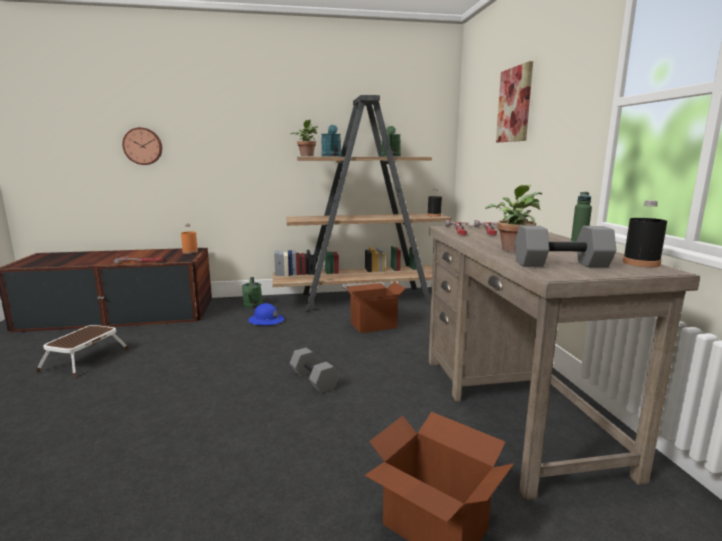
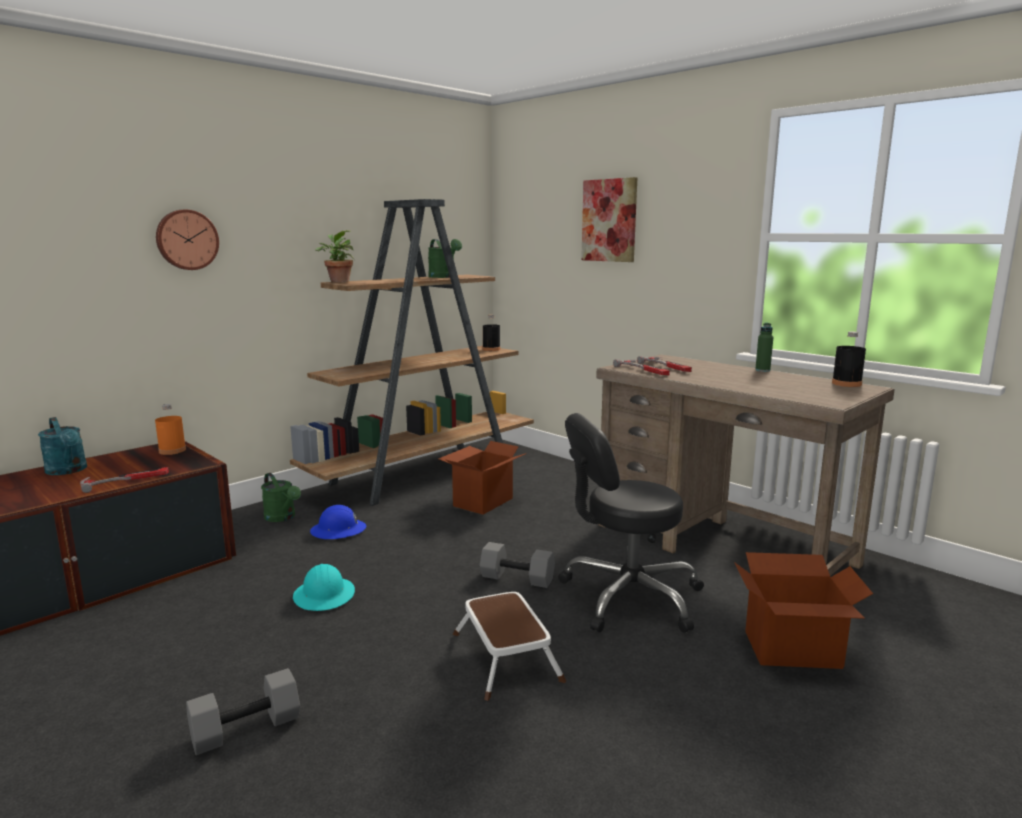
camera: 35 degrees left, 0 degrees up
brown step ladder [36,325,129,378] -> brown step ladder moved to [453,592,566,701]
wall clock [122,127,162,165] -> wall clock moved to [156,210,219,270]
turquoise watering can [321,125,342,157] -> turquoise watering can moved to [38,417,87,475]
potted plant [485,184,542,252] -> none
grey dumbbell [515,225,616,267] -> grey dumbbell moved to [186,668,300,755]
none -> turquoise hard hat [293,564,355,611]
none -> black office chair [558,413,704,633]

